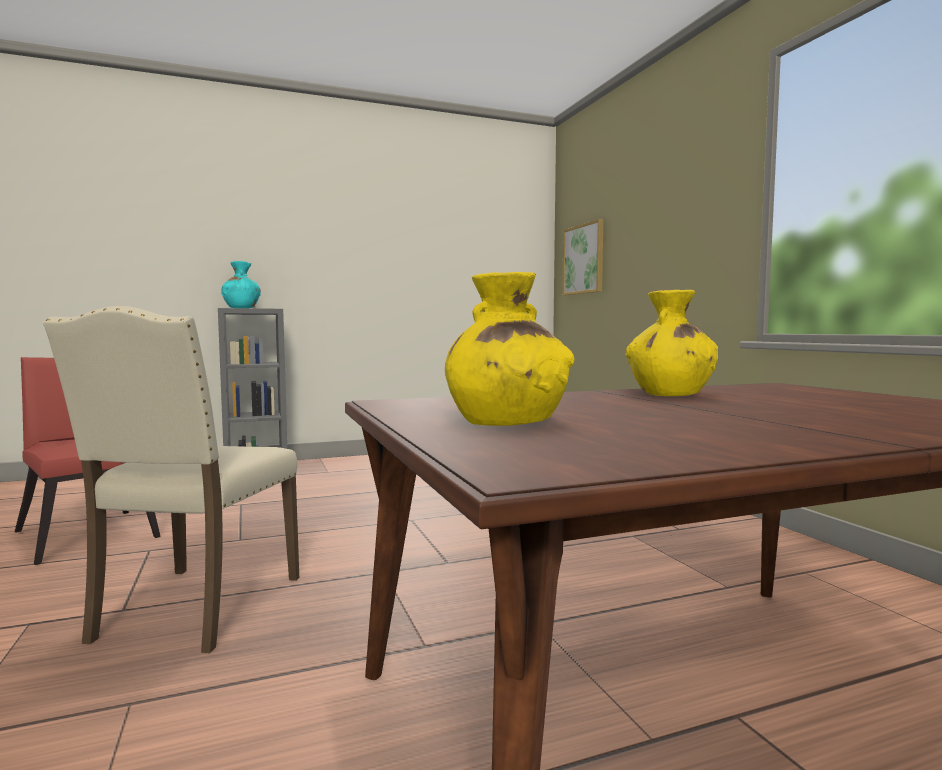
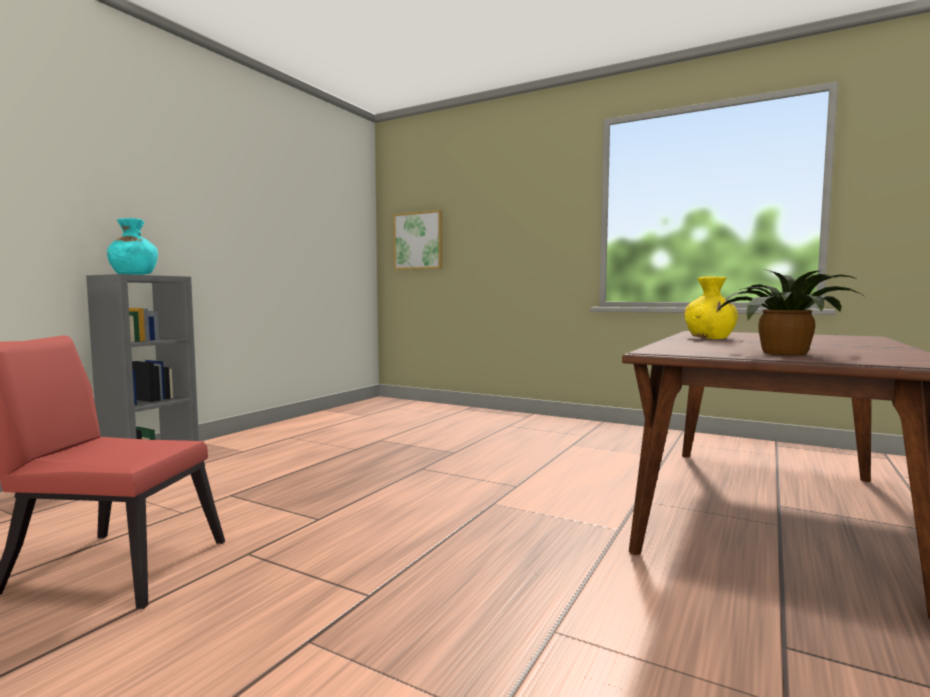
camera: 40 degrees left, 0 degrees up
beige chair [43,306,299,653] -> none
yellow vase [445,272,574,426] -> potted plant [717,270,865,355]

